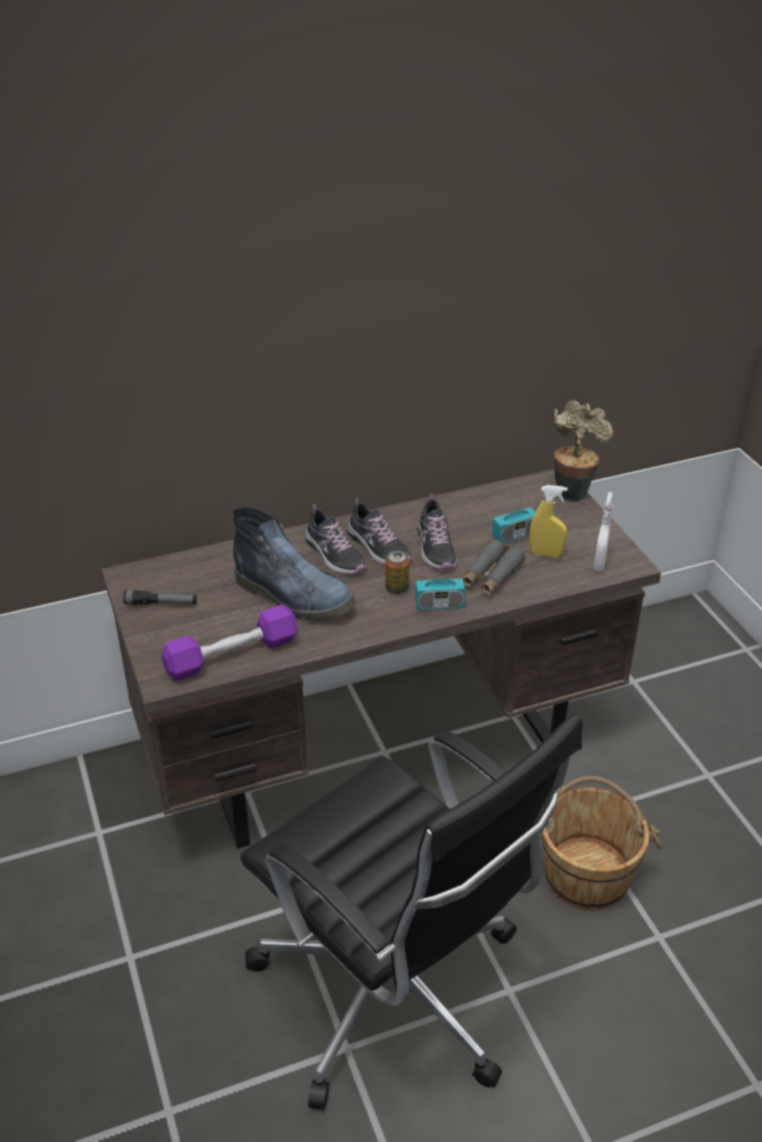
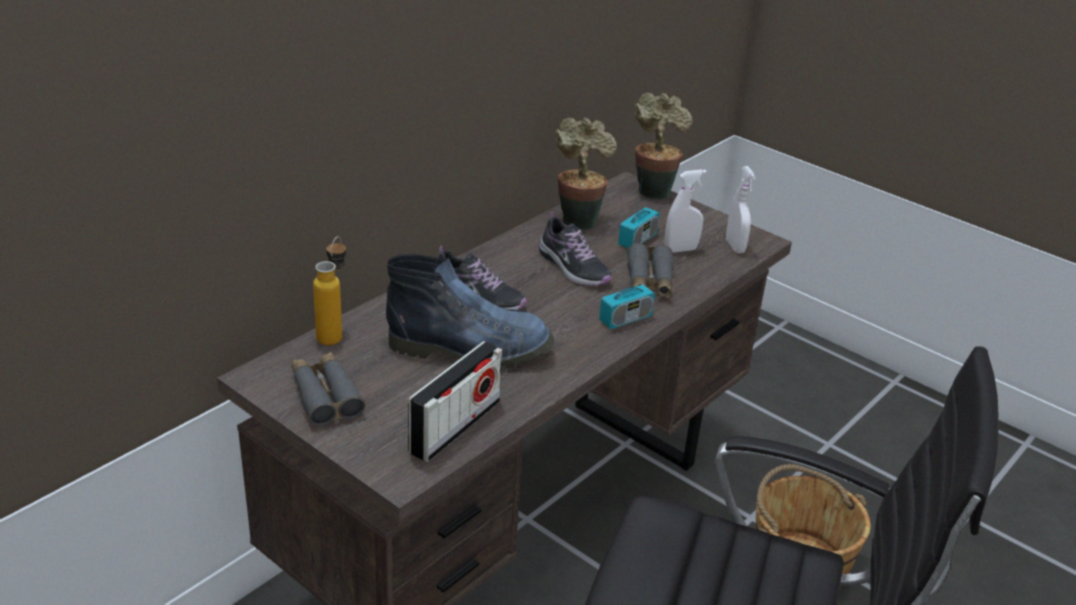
camera: 30 degrees left, 5 degrees down
flashlight [123,590,197,605] -> grey binoculars [291,352,365,426]
purple dumbbell [162,605,298,681] -> radio [408,341,502,462]
shoe [347,498,413,565] -> none
can [385,550,409,594] -> none
yellow spray bottle [529,485,568,557] -> white spray bottle [664,170,707,252]
none -> bottle [313,236,346,346]
none -> potted plant [555,118,617,230]

